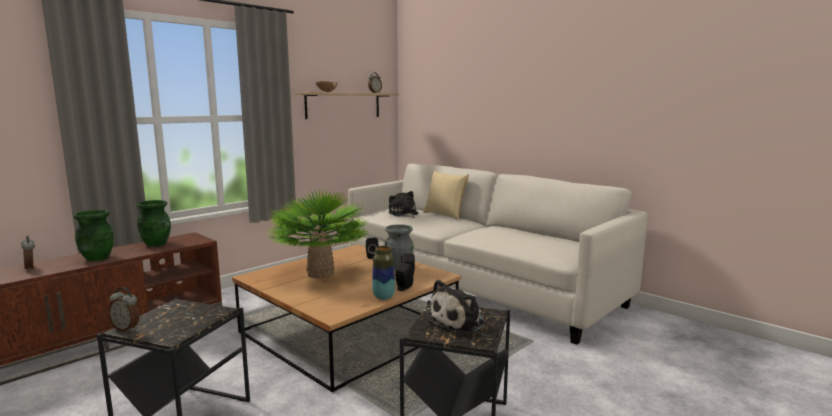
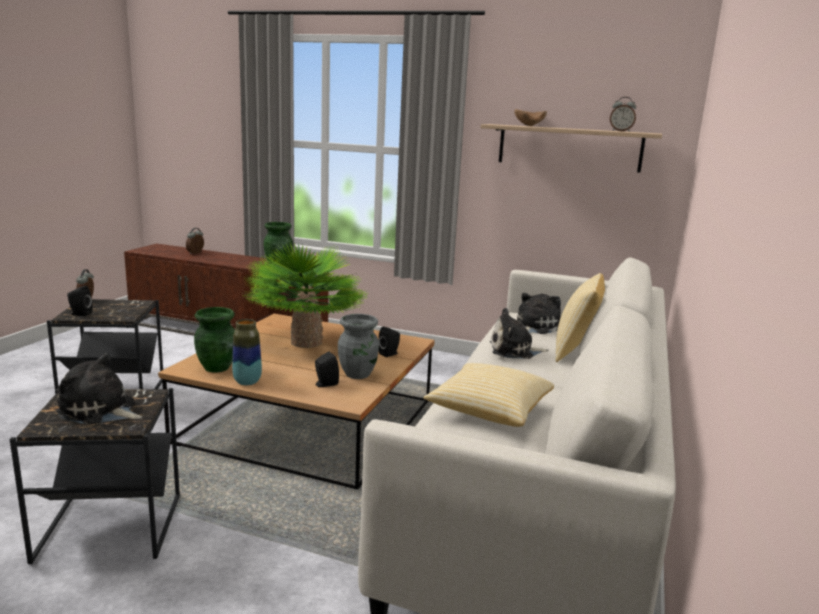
camera: 65 degrees right, 5 degrees up
green vase [73,210,114,261] -> green vase moved to [194,307,235,373]
black speaker [395,262,413,291] -> black speaker moved to [67,286,93,316]
none -> pillow [424,363,554,427]
none -> plush toy [490,308,549,359]

